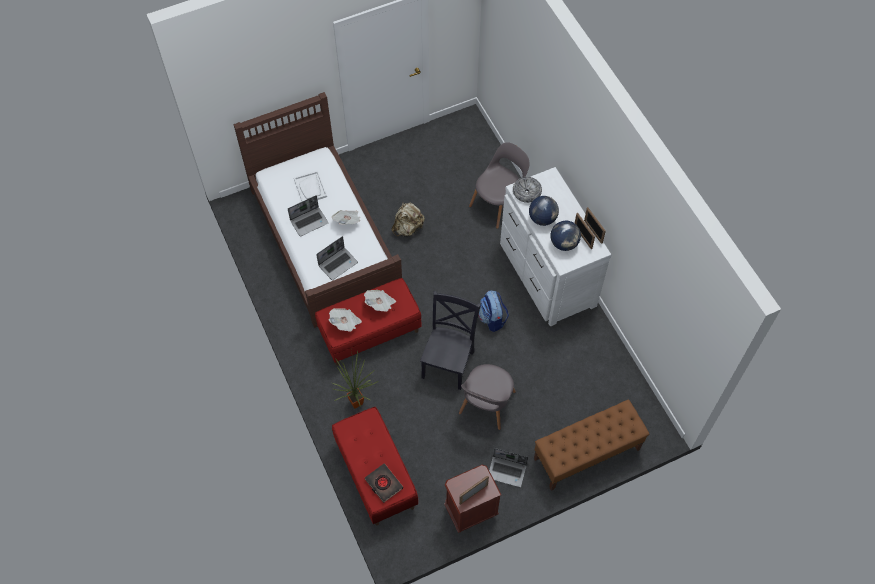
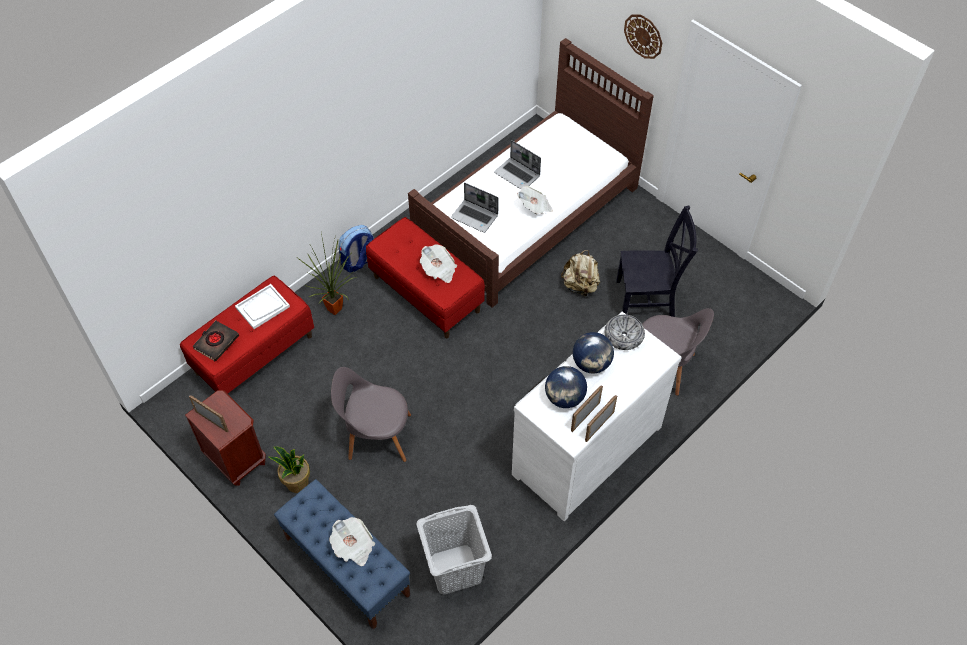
camera: 70 degrees right, 5 degrees down
white tray [294,171,327,201] -> white tray moved to [235,284,290,329]
newspaper [329,308,362,332] -> newspaper moved to [329,517,375,566]
black chair [420,291,481,390] -> black chair moved to [616,205,698,317]
backpack [478,290,509,332] -> backpack moved to [339,225,374,273]
laptop [489,448,528,487] -> potted plant [269,446,310,493]
brown bench [534,399,650,491] -> blue bench [274,479,410,630]
none -> grey laundry basket [416,505,492,594]
none -> wall clock [624,15,662,59]

